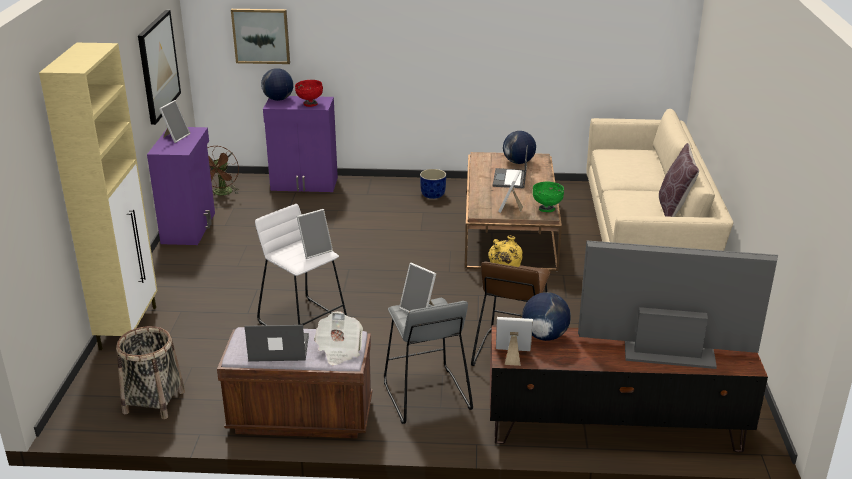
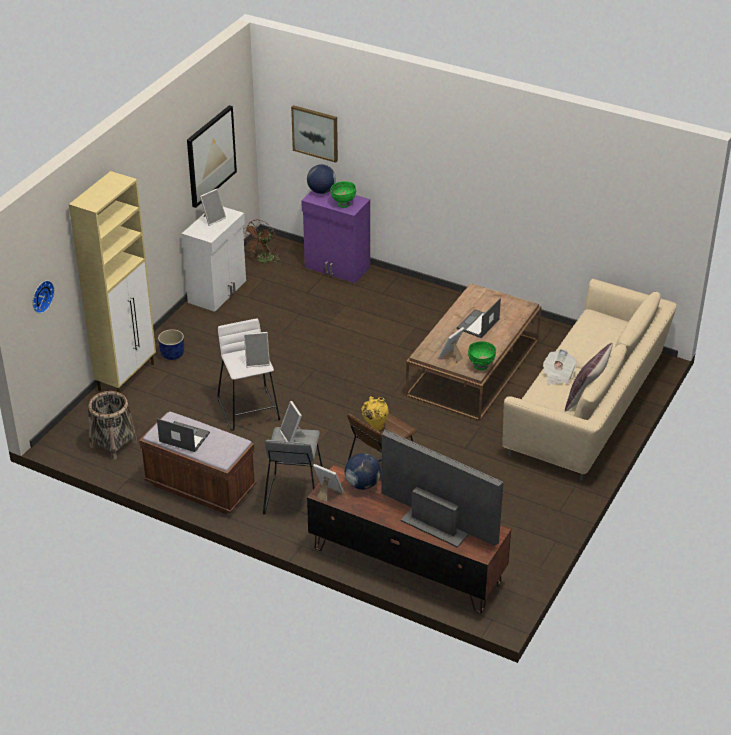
camera: 25 degrees right, 10 degrees up
purple cabinet [147,127,215,245] -> white cabinet [182,207,246,312]
red bowl [295,80,323,107] -> green bowl [330,181,356,208]
newspaper [314,311,363,365] -> newspaper moved to [543,349,577,385]
blue planter [420,169,446,199] -> blue planter moved to [158,329,184,360]
globe [503,131,536,164] -> none
none -> wall clock [33,280,55,314]

